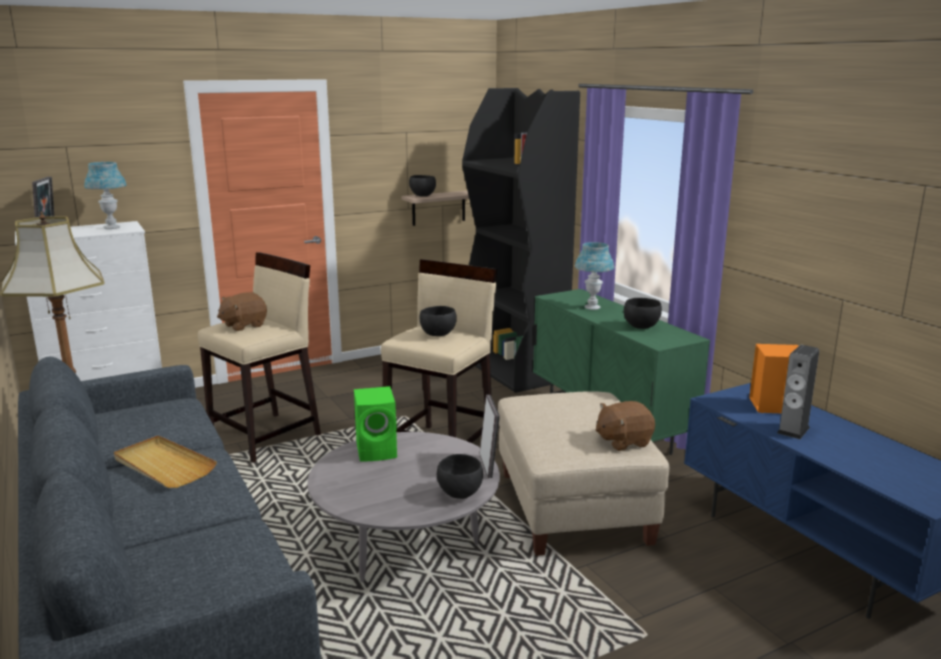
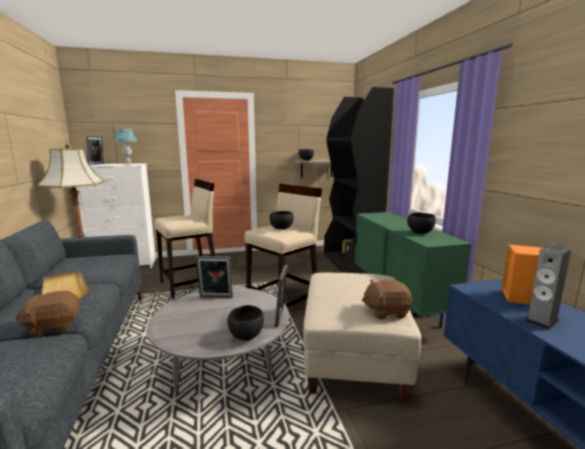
camera: 15 degrees right, 5 degrees down
brown plush toy [217,292,267,331] -> brown plush toy moved to [15,291,82,338]
green speaker [354,386,397,461] -> picture frame [196,256,233,298]
blue table lamp [575,242,614,310] -> none

